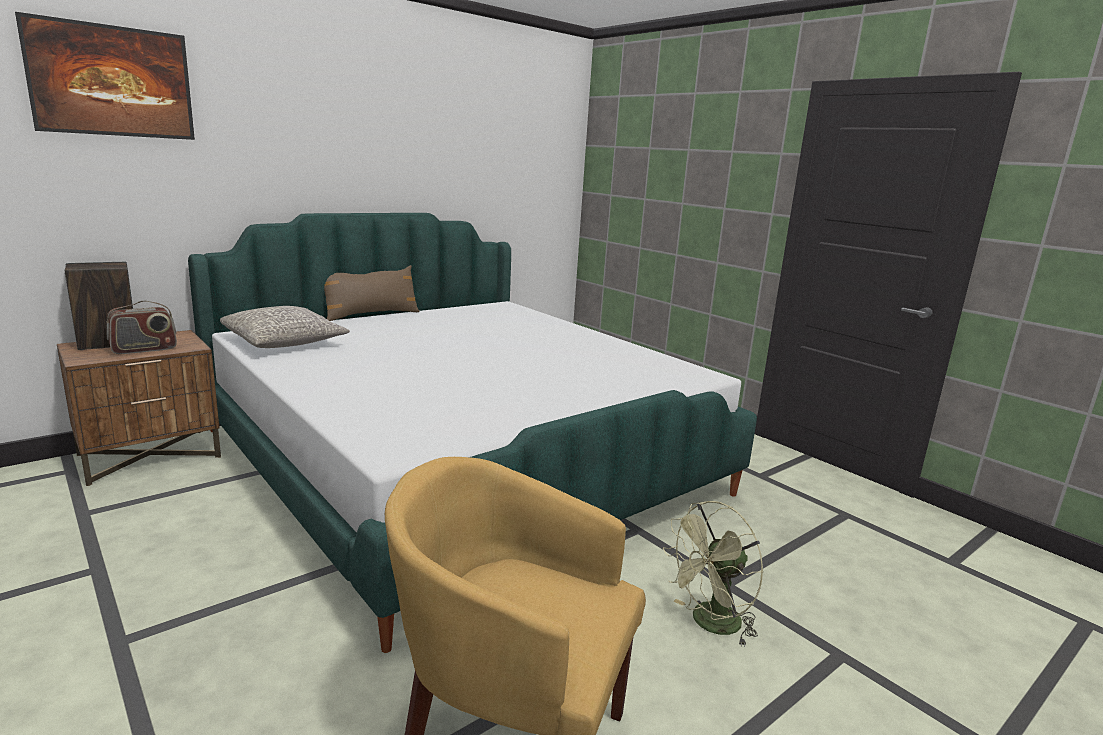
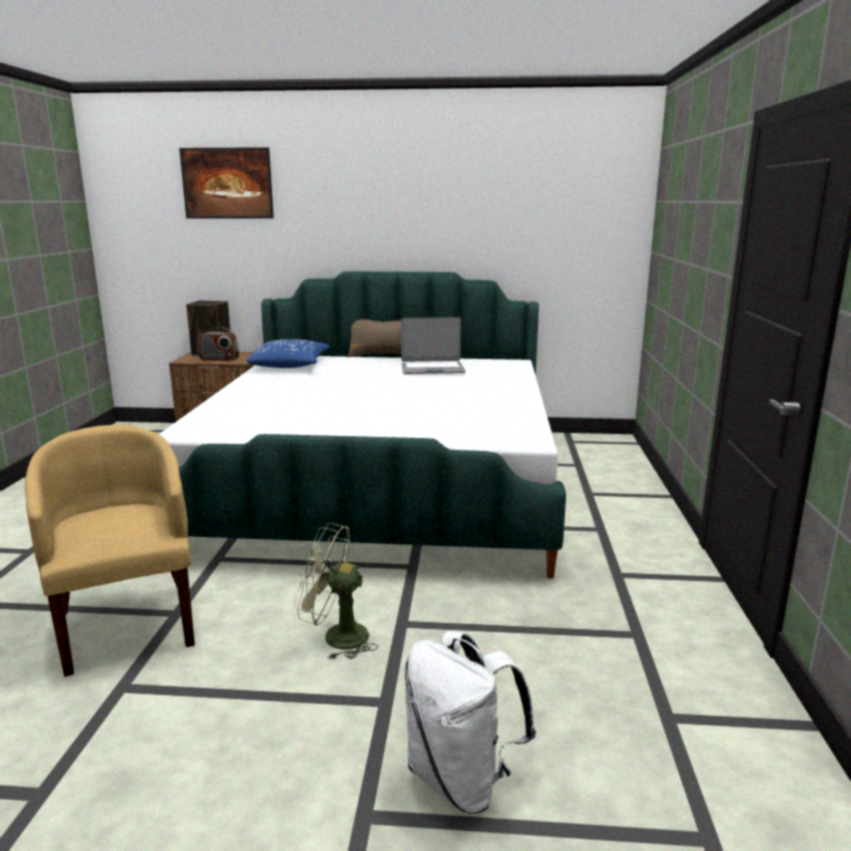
camera: 45 degrees right, 0 degrees up
grey pillow [220,306,350,348] -> blue pillow [246,339,330,368]
none -> laptop [401,317,466,374]
none -> white backpack [404,631,536,814]

